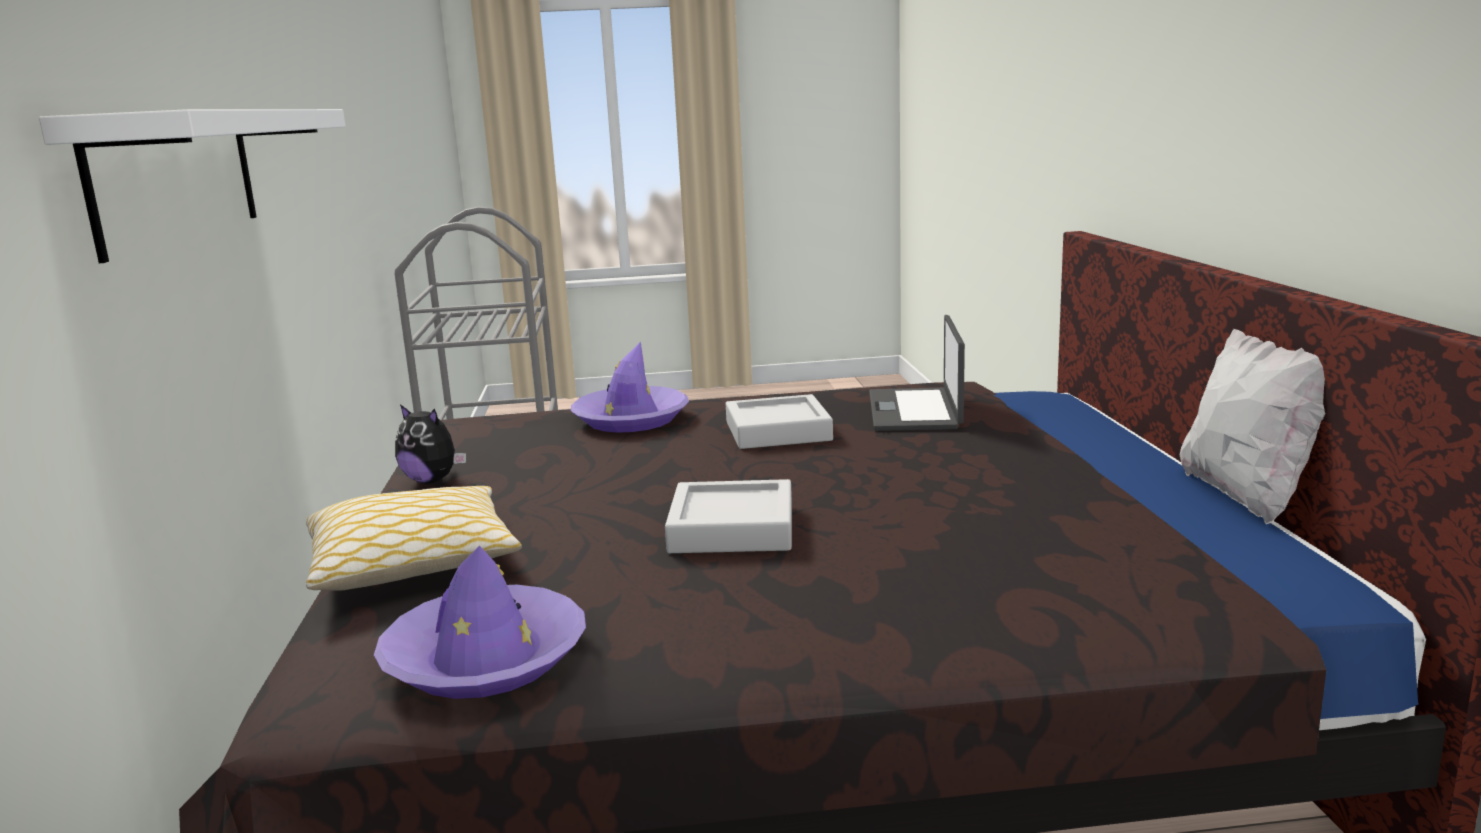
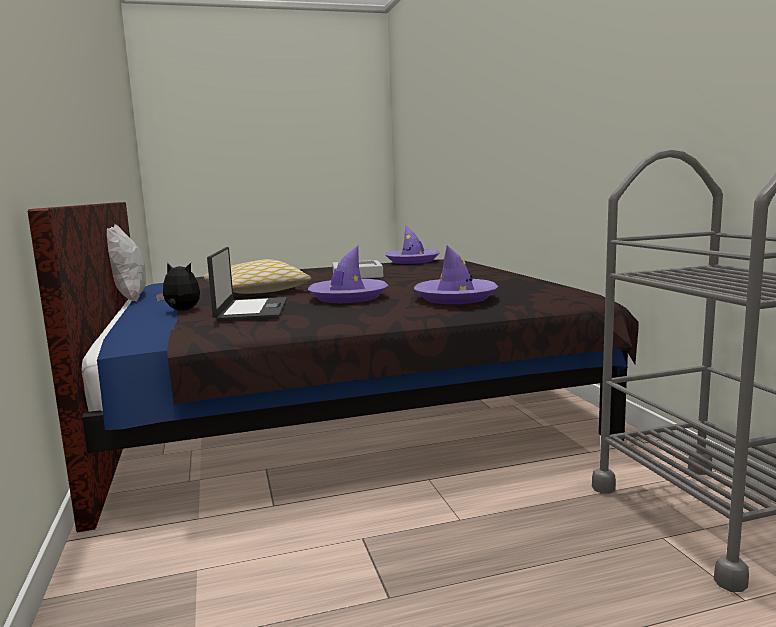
camera: 170 degrees right, 5 degrees down
white shelf [39,109,345,263] -> none
pillow [306,486,522,591] -> pillow moved to [204,259,311,294]
plush toy [395,404,466,483] -> plush toy moved to [156,262,200,311]
grey tray [726,394,833,449] -> purple hat [308,246,388,303]

